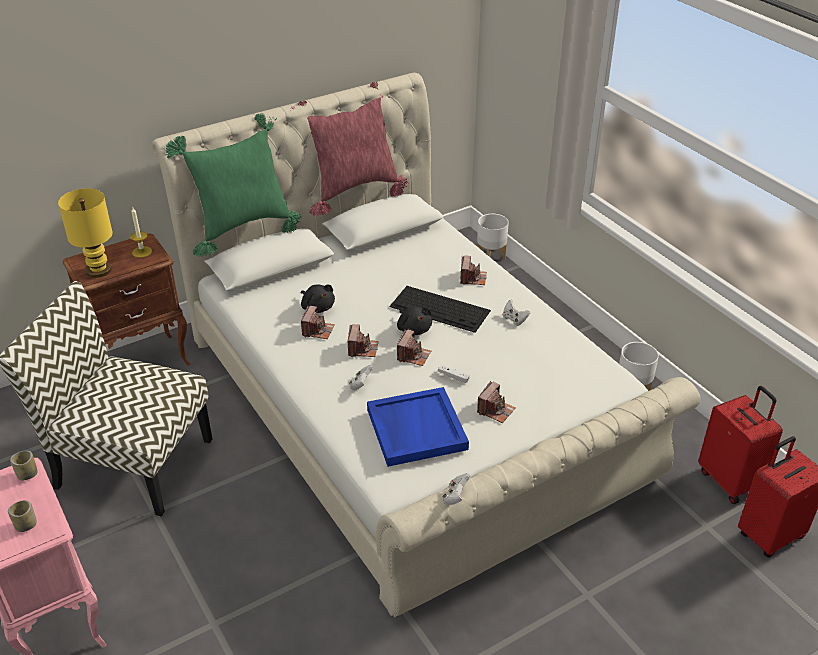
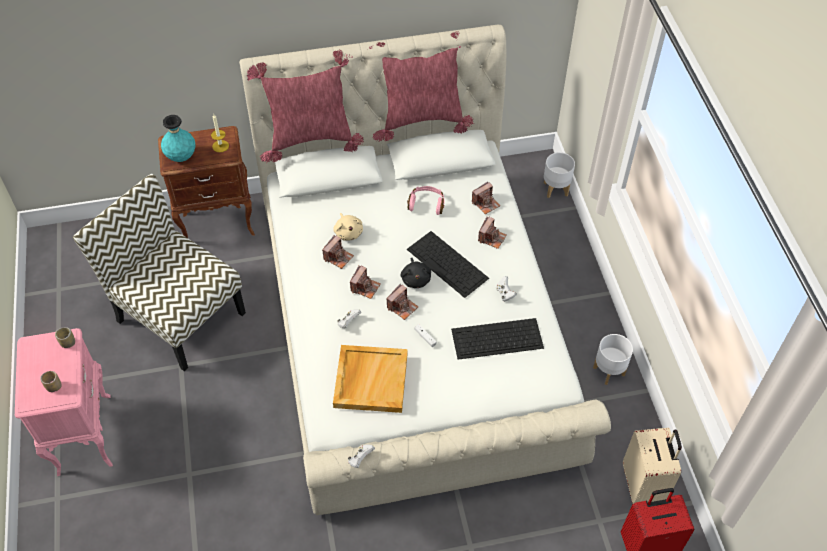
camera: 20 degrees right, 15 degrees up
yellow table lamp [58,188,113,278] -> turquoise vase [161,115,196,162]
green pillow [165,113,301,257] -> red pillow [247,49,364,162]
black plush toy [301,284,335,313] -> beige plush toy [333,213,363,241]
blue tray [367,387,469,467] -> beige tray [333,345,408,413]
camera [477,381,515,423] -> camera moved to [472,182,501,214]
red suitcase [699,386,783,504] -> beige suitcase [623,427,682,504]
none -> pink headphones [407,186,444,215]
none -> keyboard [451,318,544,360]

